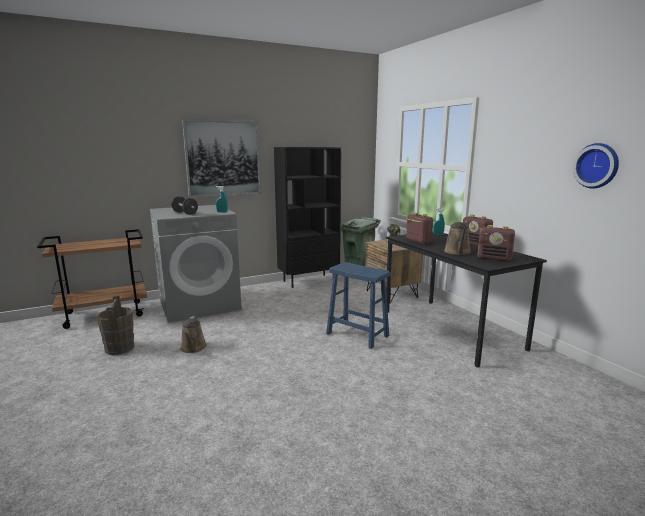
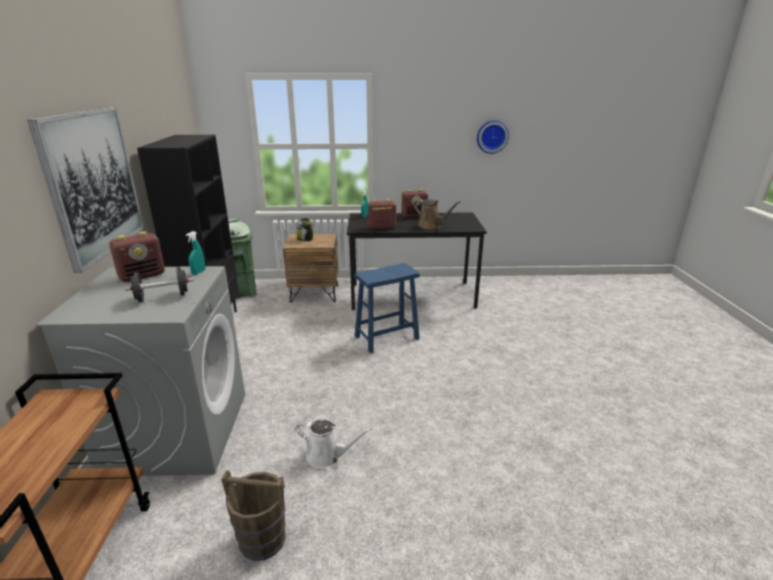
camera: 65 degrees left, 10 degrees up
brown watering can [180,316,207,353] -> white watering can [295,419,372,469]
radio [478,225,515,261] -> radio moved to [109,232,165,282]

